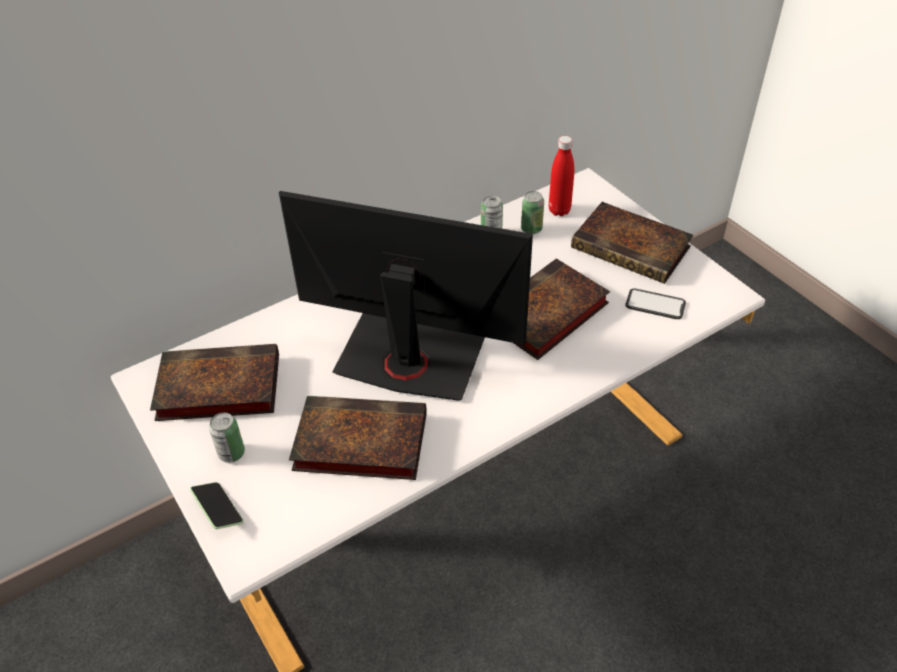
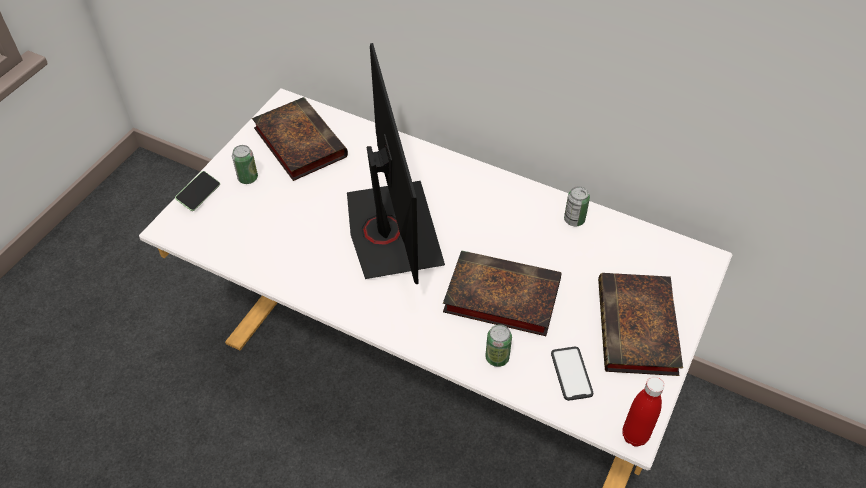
camera: 60 degrees right, 5 degrees up
book [289,396,427,480] -> none
can [521,191,544,234] -> can moved to [485,324,512,367]
red bottle [549,136,574,216] -> red bottle moved to [622,377,664,447]

